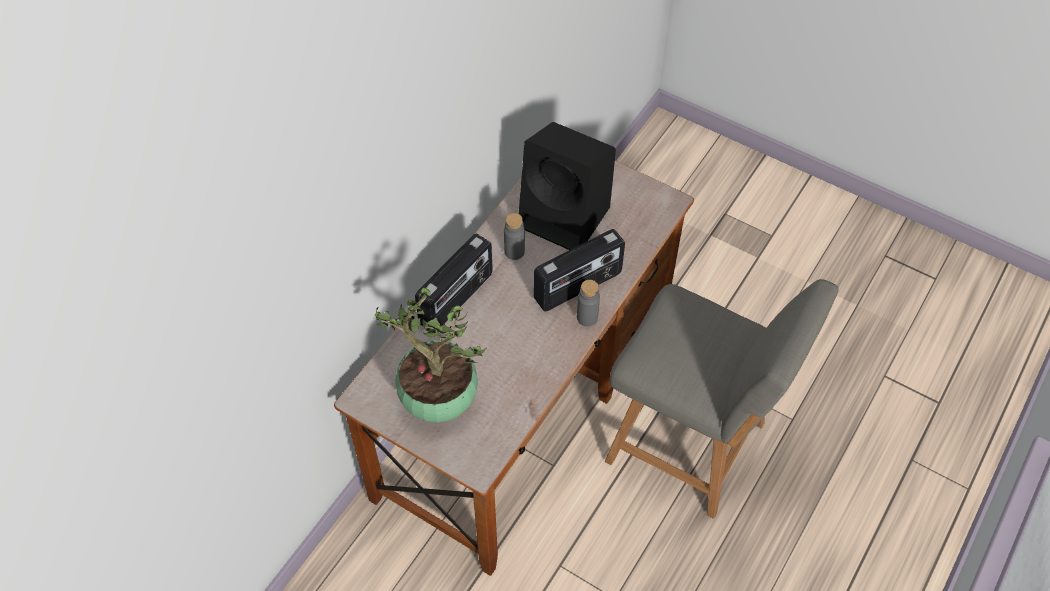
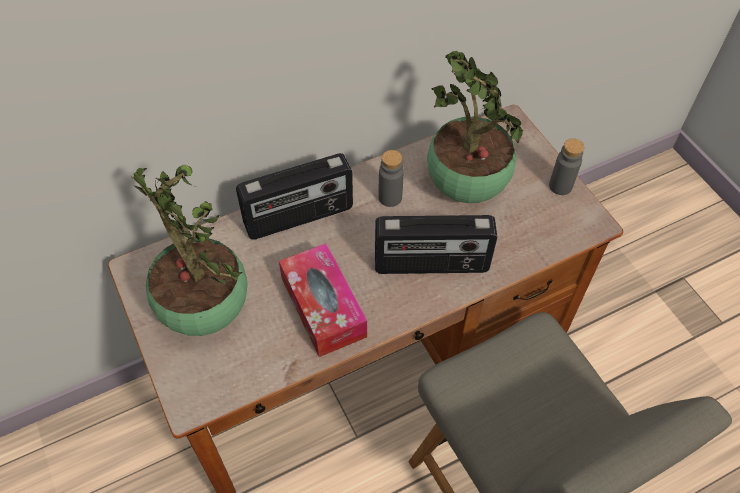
camera: 30 degrees right, 0 degrees up
black speaker [519,122,616,250] -> potted plant [427,51,524,203]
grey bottle [577,280,600,326] -> grey bottle moved to [549,138,584,195]
none -> tissue box [279,243,367,357]

